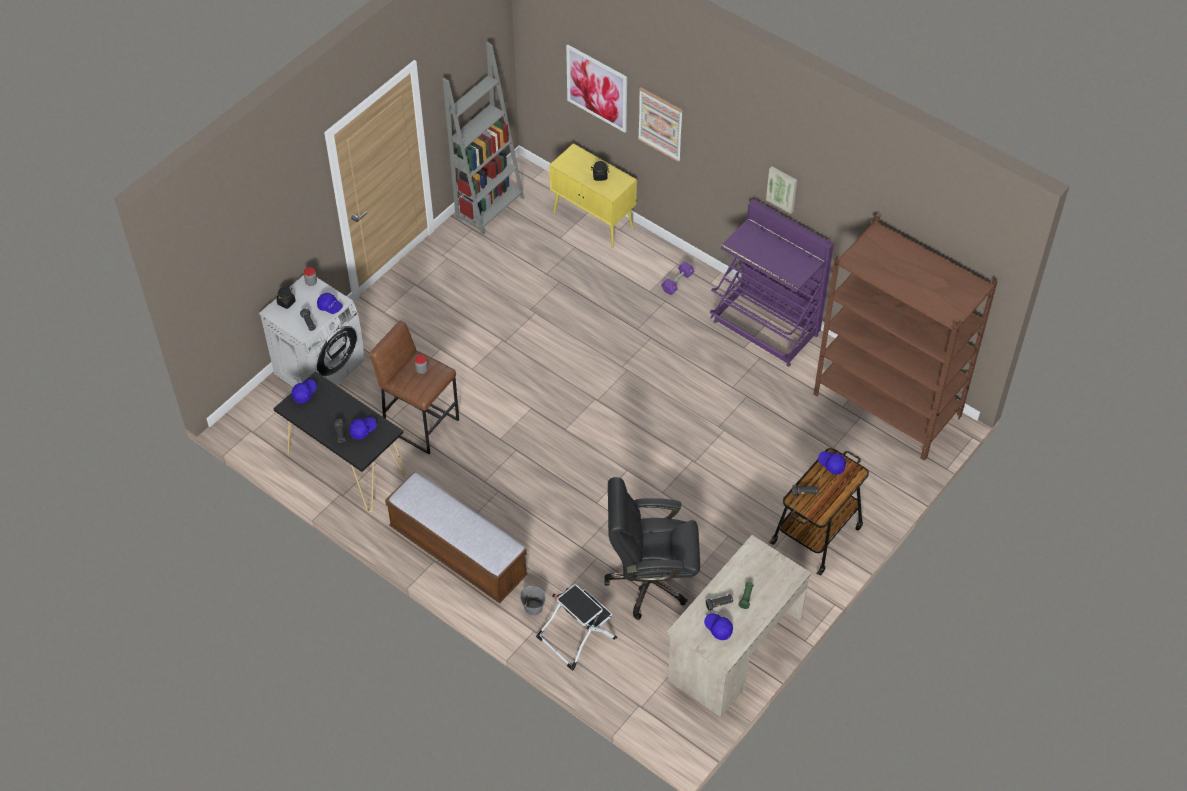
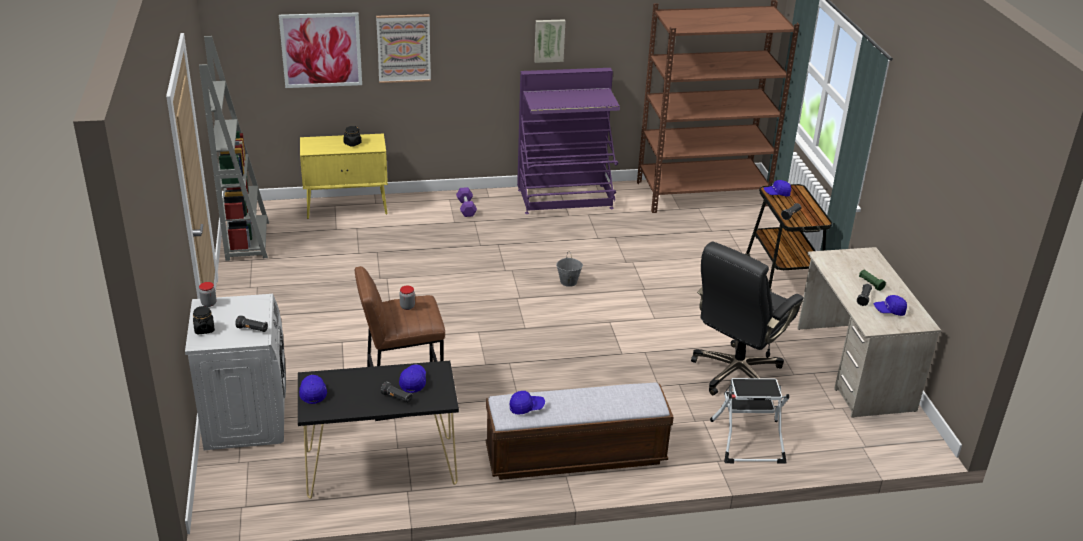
camera: 50 degrees left, 20 degrees down
blue cap [317,293,343,314] -> blue cap moved to [510,391,545,415]
grey bucket [520,586,546,616] -> grey bucket moved to [556,252,583,287]

